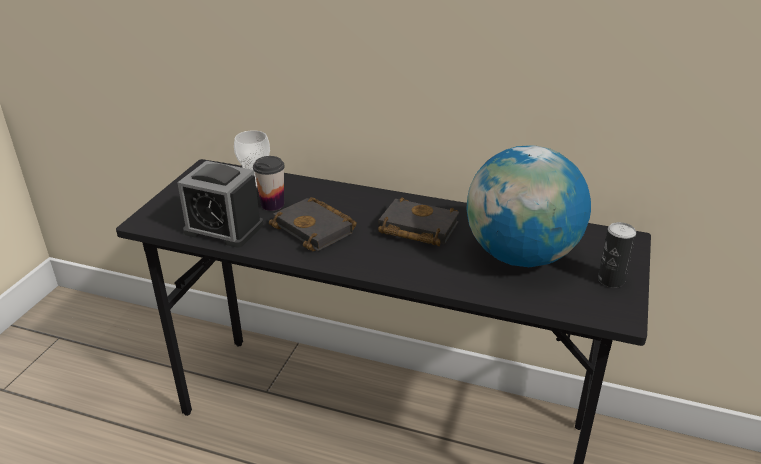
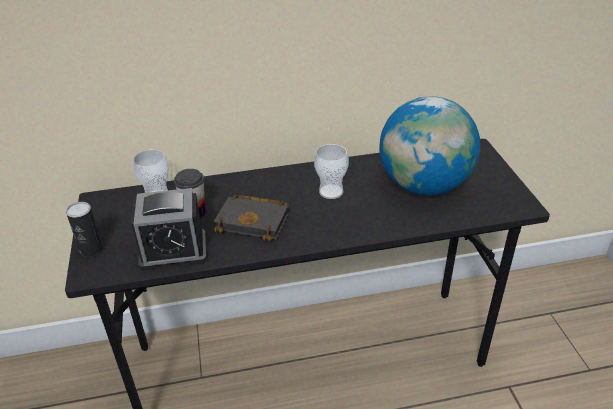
camera: 30 degrees left, 5 degrees up
black book [378,197,459,246] -> cup [314,144,349,199]
can [598,222,636,287] -> can moved to [66,202,103,257]

